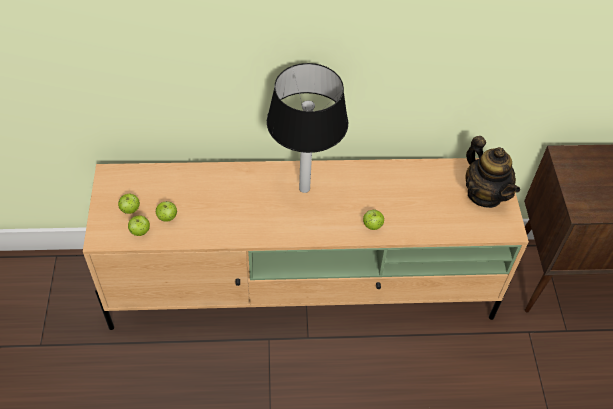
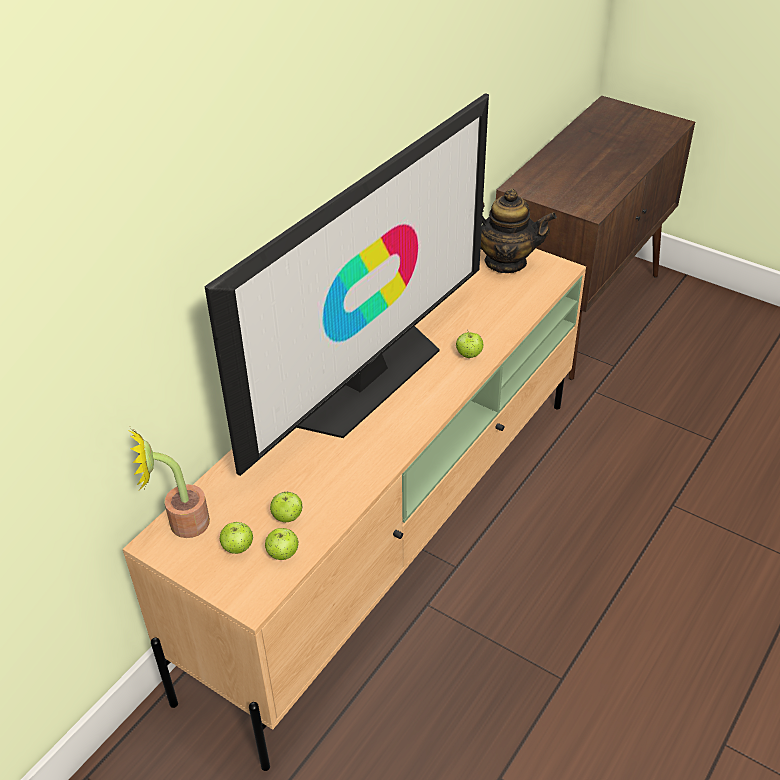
camera: 50 degrees left, 10 degrees down
table lamp [267,63,348,193] -> television [204,93,489,476]
none -> potted plant [130,429,210,538]

